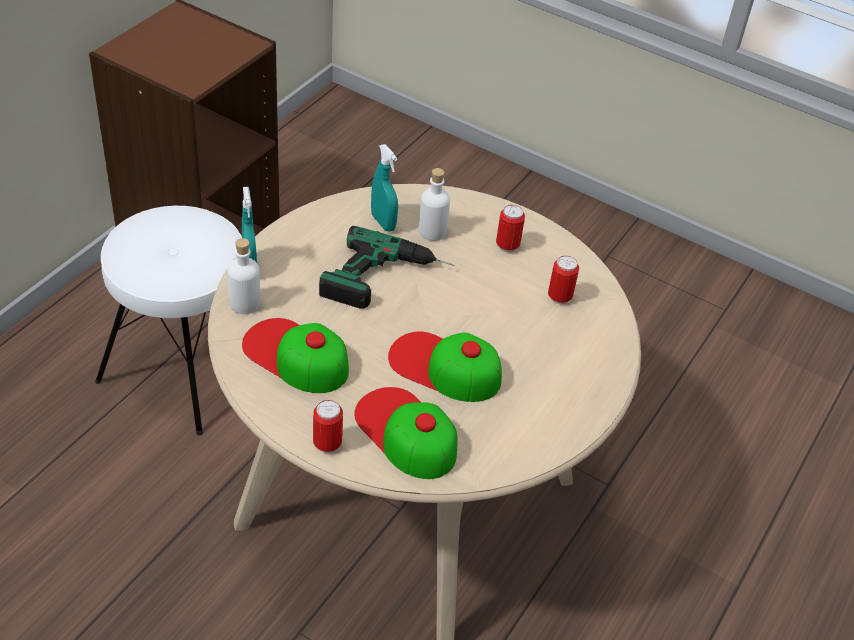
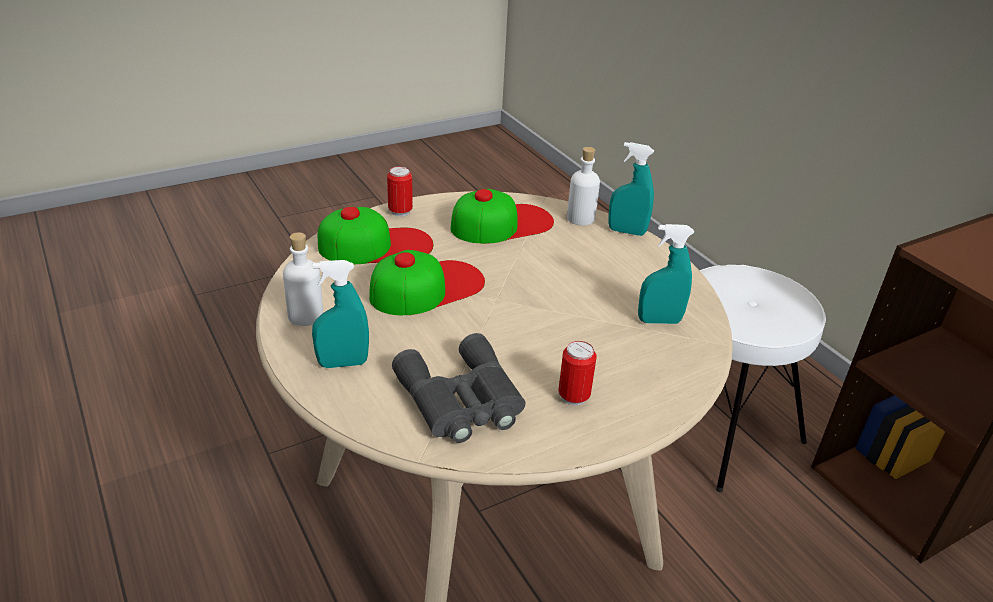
camera: 120 degrees right, 10 degrees down
power drill [319,226,455,309] -> none
white bottle [419,168,450,241] -> white bottle moved to [283,232,323,326]
can [548,256,579,304] -> grey binoculars [392,333,526,443]
none -> turquoise spray bottle [312,260,369,368]

